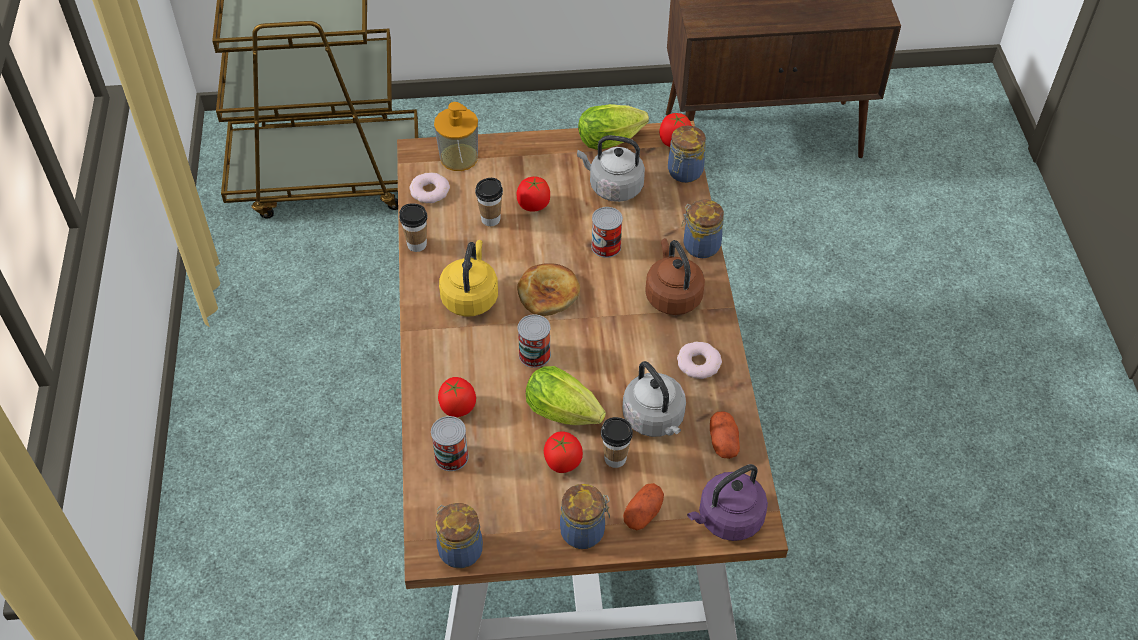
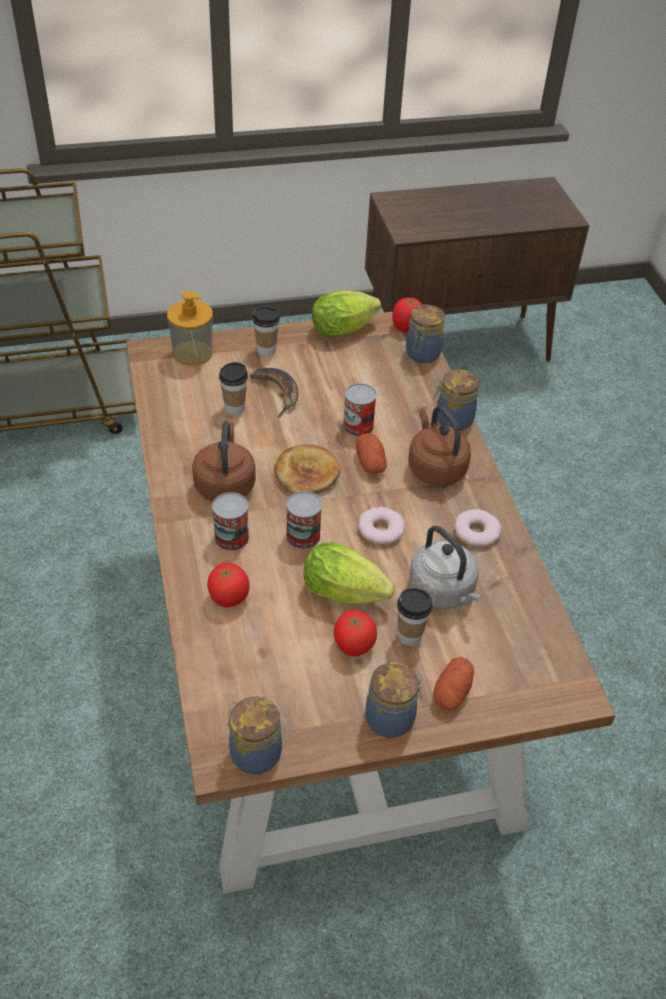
camera: 10 degrees left, 5 degrees down
cup [399,203,427,252] -> cup moved to [253,306,280,356]
donut [409,173,450,204] -> donut moved to [358,507,405,544]
can [431,416,469,471] -> can moved to [212,492,249,551]
yellow kettle [439,240,498,317] -> brown kettle [192,421,256,501]
tomato [517,177,550,212] -> banana [250,368,299,418]
grey kettle [577,135,645,202] -> none
purple kettle [687,464,768,541] -> none
potato [710,411,740,459] -> potato moved to [356,433,387,474]

